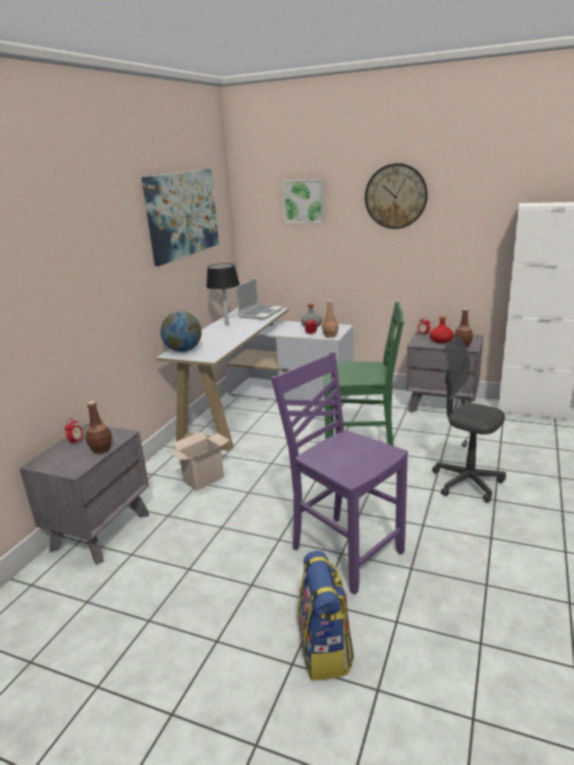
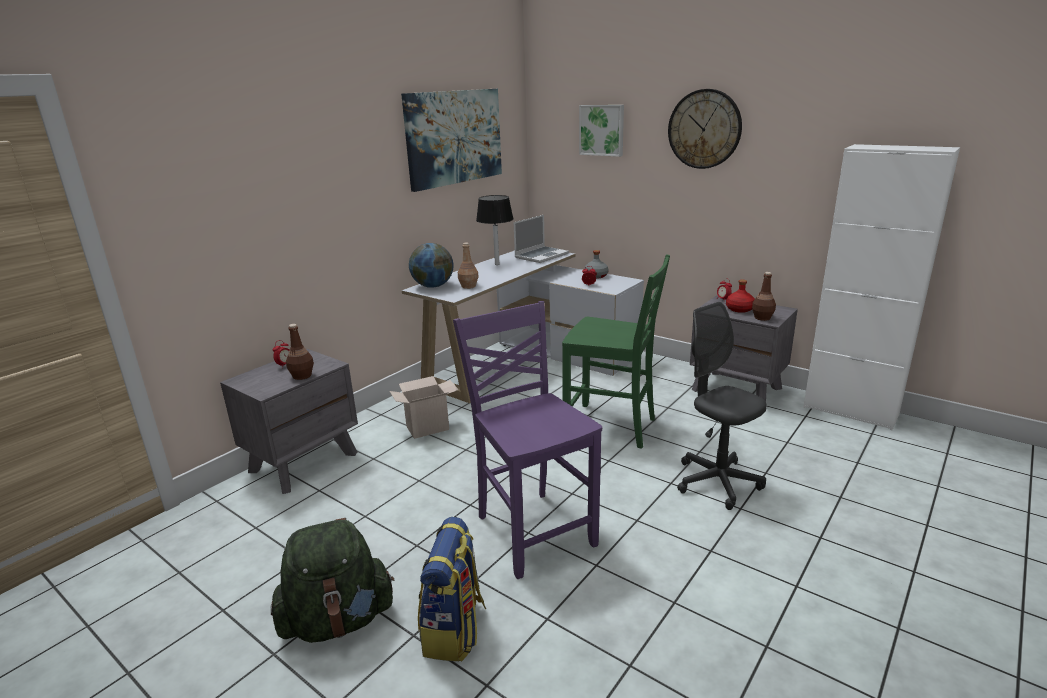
camera: 15 degrees right, 0 degrees up
brown bottle [322,300,339,338] -> brown bottle moved to [458,243,479,289]
none -> green backpack [271,518,395,643]

